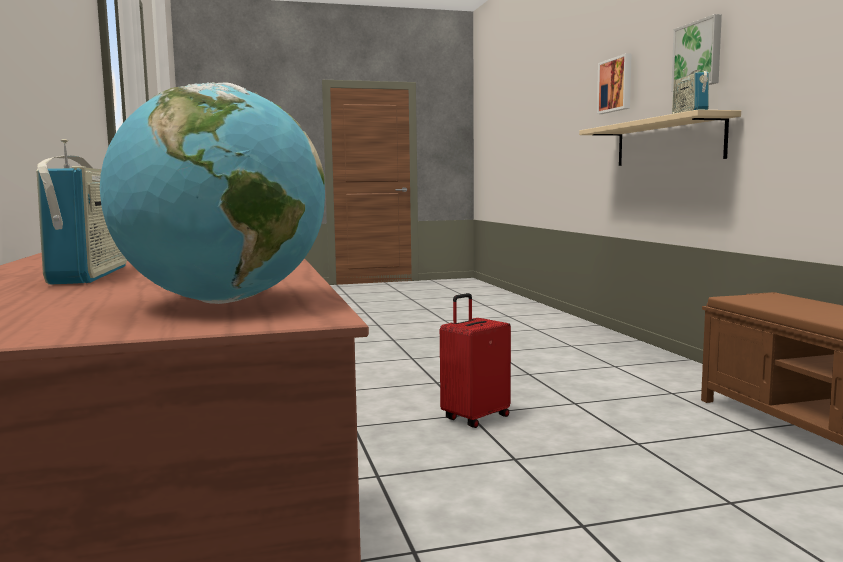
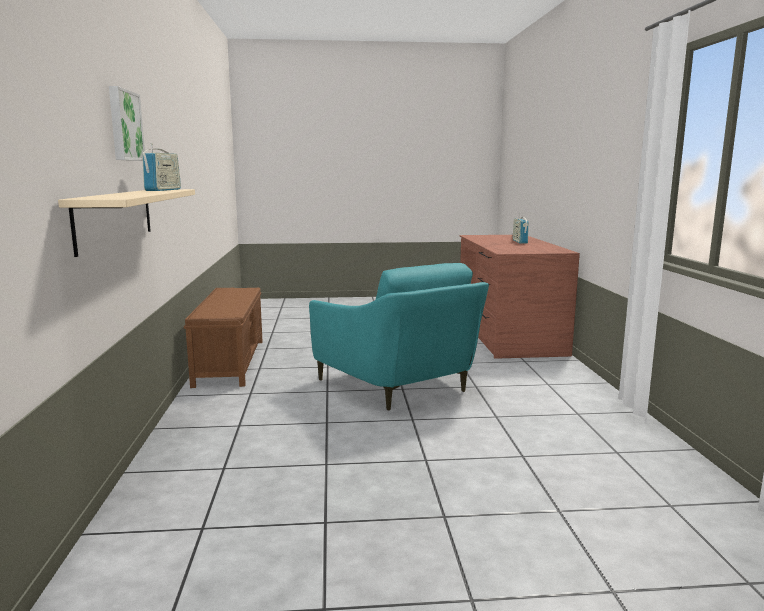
camera: 170 degrees left, 5 degrees up
globe [100,82,325,304] -> none
red suitcase [440,293,511,428] -> turquoise armchair [309,263,489,411]
picture [597,53,632,114] -> none

